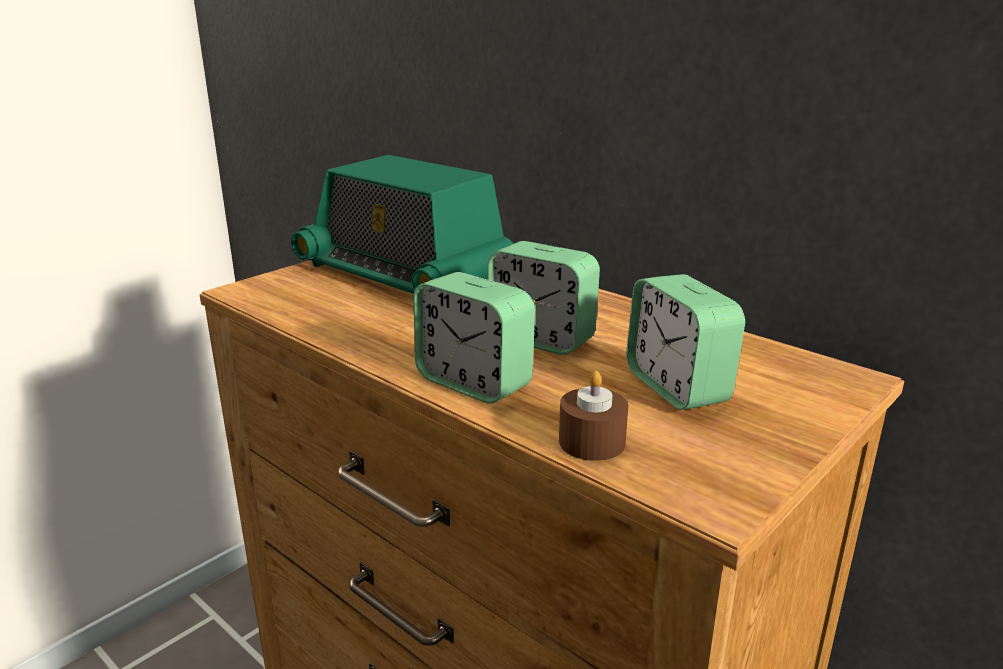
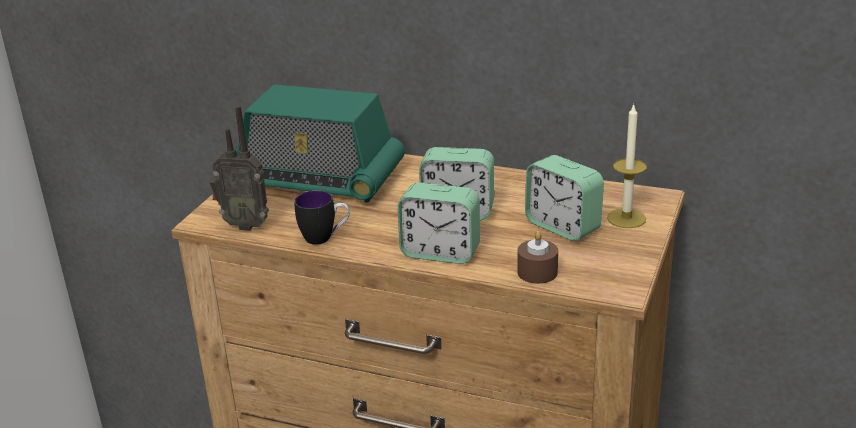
camera: 20 degrees left, 5 degrees up
none -> radio [210,106,269,231]
none -> mug [294,191,350,245]
none -> candle [607,104,647,228]

